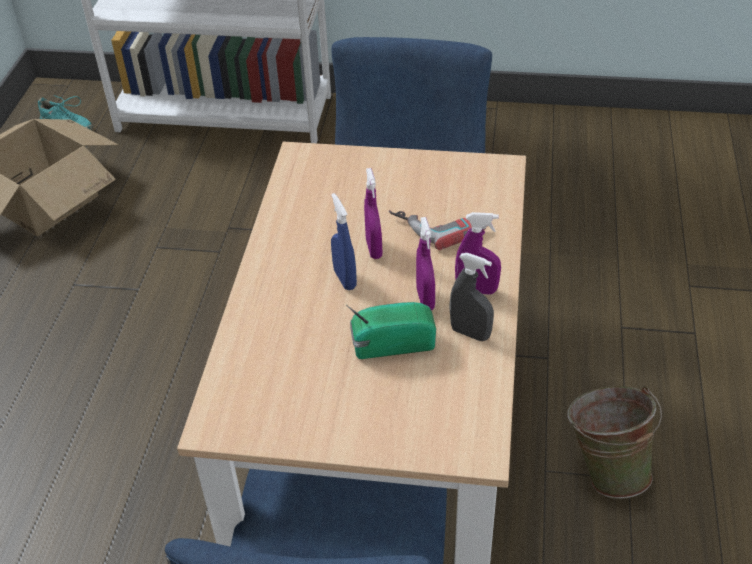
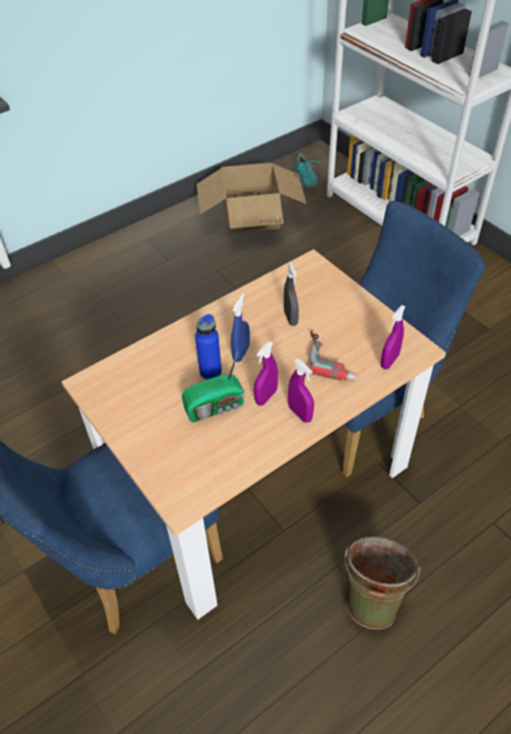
camera: 45 degrees right, 5 degrees up
radio [346,302,436,359] -> radio turned 120 degrees clockwise [182,351,245,422]
purple spray bottle [364,168,382,259] -> purple spray bottle moved to [381,305,406,369]
grey spray bottle [449,253,494,341] -> grey spray bottle moved to [284,262,299,326]
none -> blue bottle [195,314,222,380]

